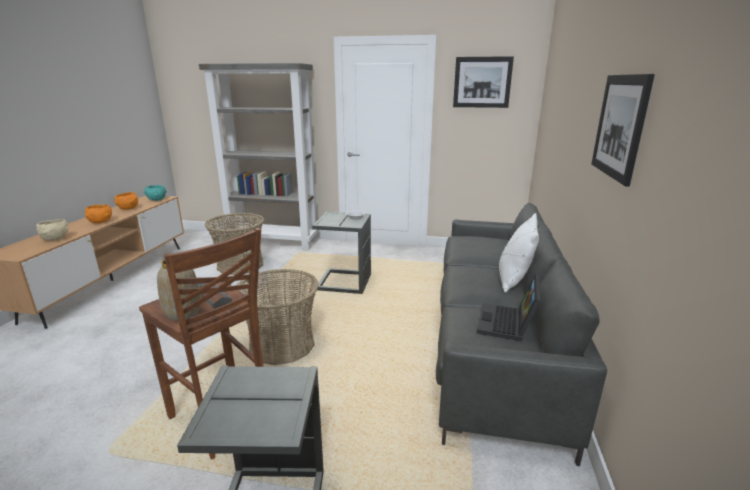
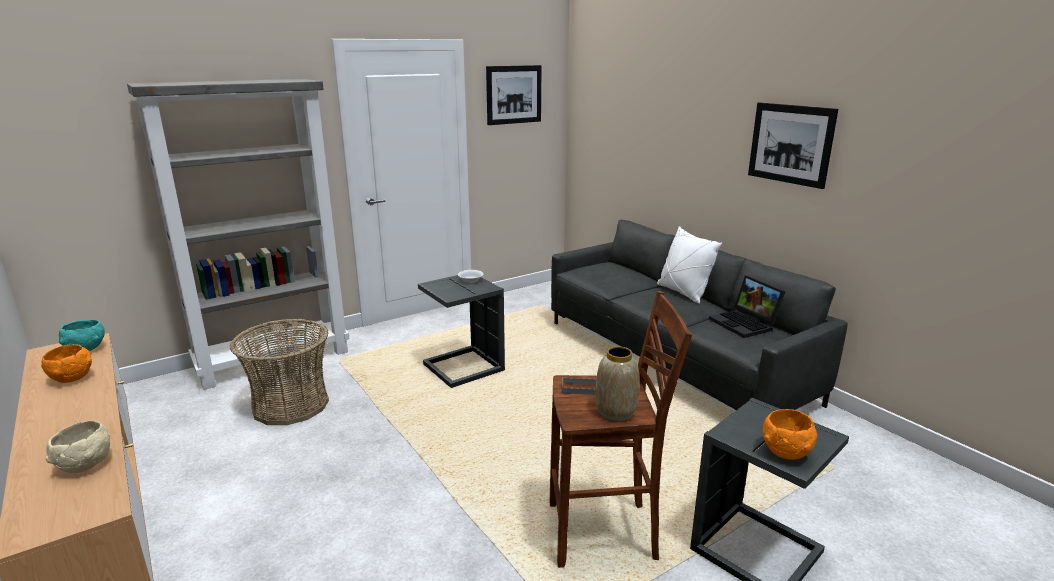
camera: 45 degrees left, 0 degrees up
orange bowl [85,205,112,223] -> orange bowl moved to [763,409,817,460]
basket [237,269,319,365] -> none

